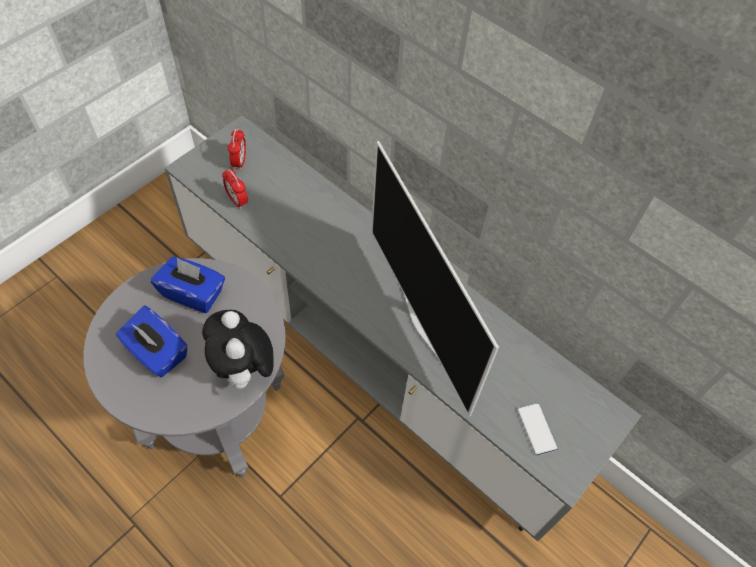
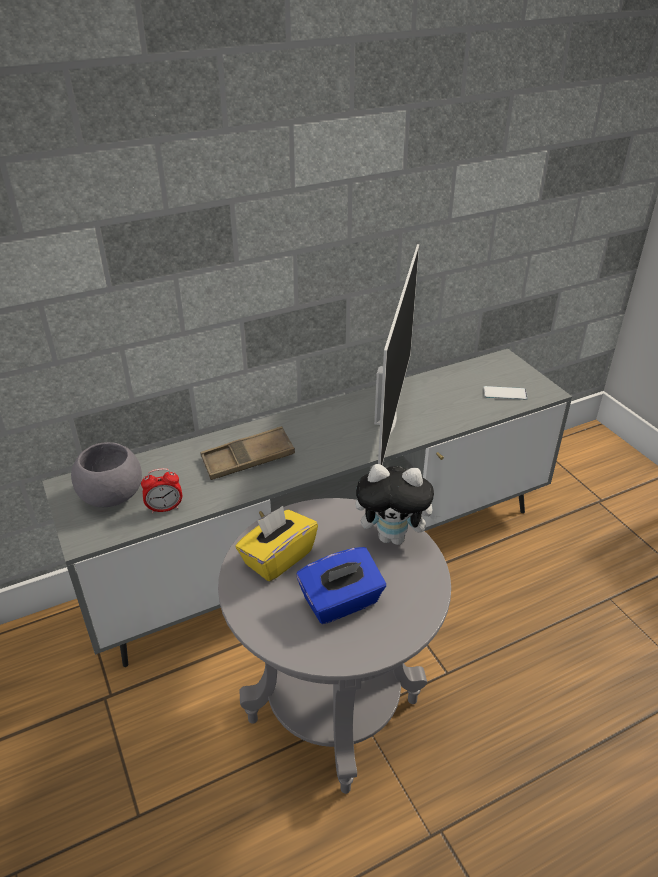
camera: 65 degrees left, 20 degrees down
blue tissue box [151,257,225,313] -> yellow tissue box [235,506,318,582]
alarm clock [228,128,246,170] -> grey bowl [71,442,142,507]
television [371,141,499,416] -> television turned 75 degrees counterclockwise [374,244,419,465]
none -> brown tray [200,426,295,480]

